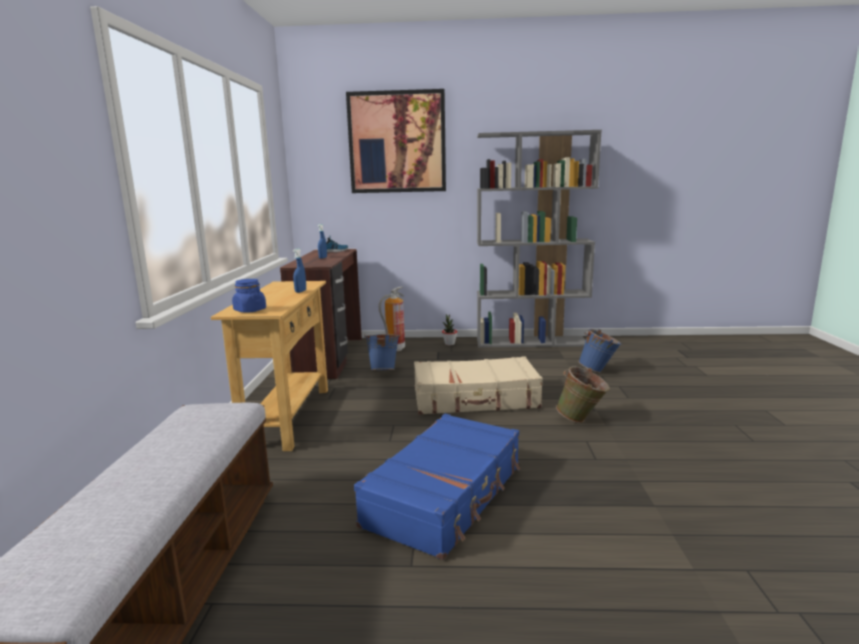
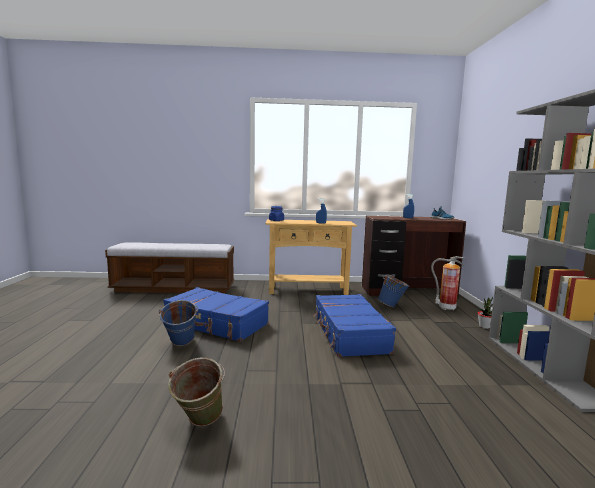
camera: 85 degrees right, 5 degrees down
picture [346,89,446,193] -> none
beige suitcase [414,356,543,415] -> blue suitcase [314,294,396,357]
green bucket [556,366,610,423] -> green bucket moved to [168,358,225,426]
blue bucket [578,329,621,373] -> blue bucket moved to [159,300,198,346]

